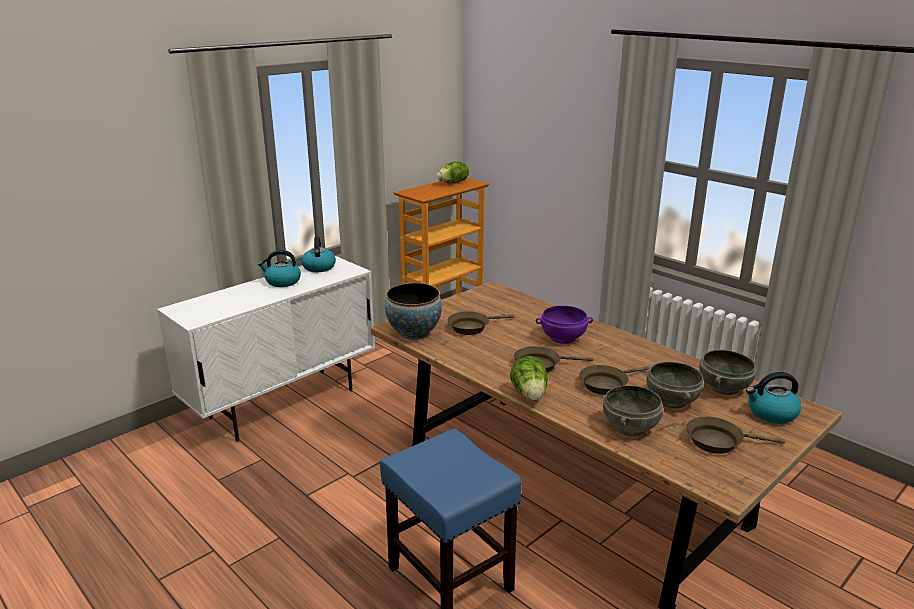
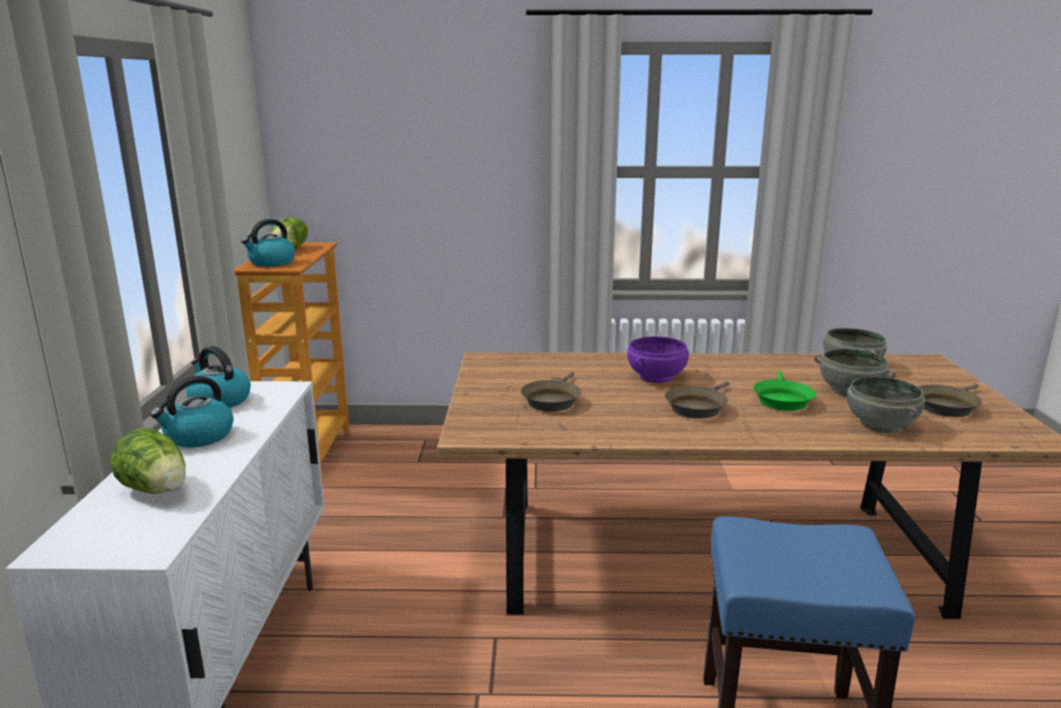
camera: 45 degrees left, 5 degrees down
bowl [385,283,442,340] -> none
lettuce [510,356,548,400] -> lettuce moved to [110,428,186,494]
brown frying pan [579,365,649,395] -> green frying pan [753,371,816,411]
kettle [746,372,801,424] -> kettle moved to [241,219,295,267]

